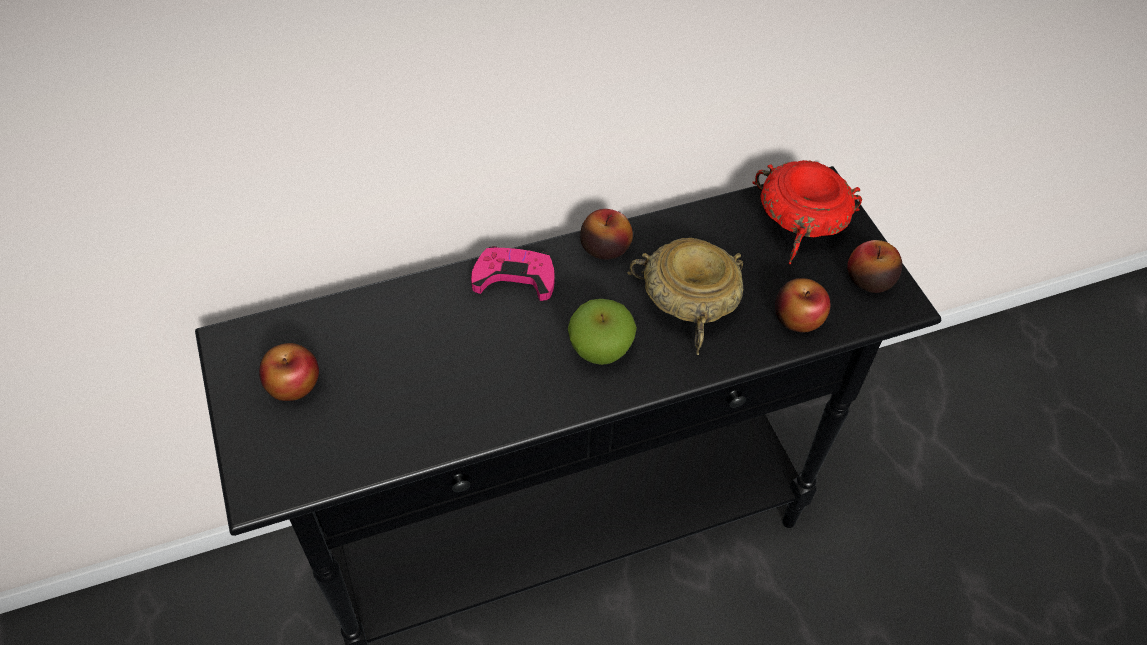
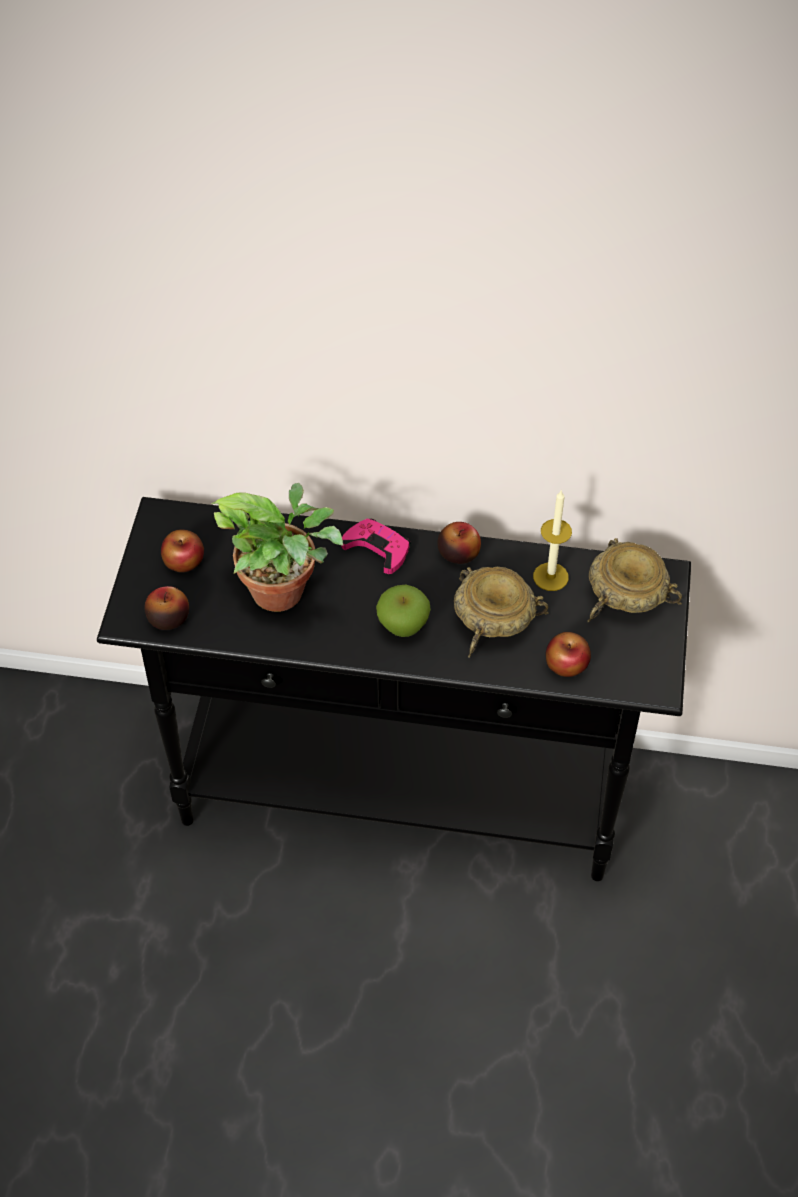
camera: 30 degrees right, 0 degrees up
red bowl [753,160,862,264] -> beige bowl [587,538,682,622]
apple [847,240,902,293] -> apple moved to [144,586,189,630]
none -> potted plant [211,483,343,612]
none -> candle [533,491,572,591]

